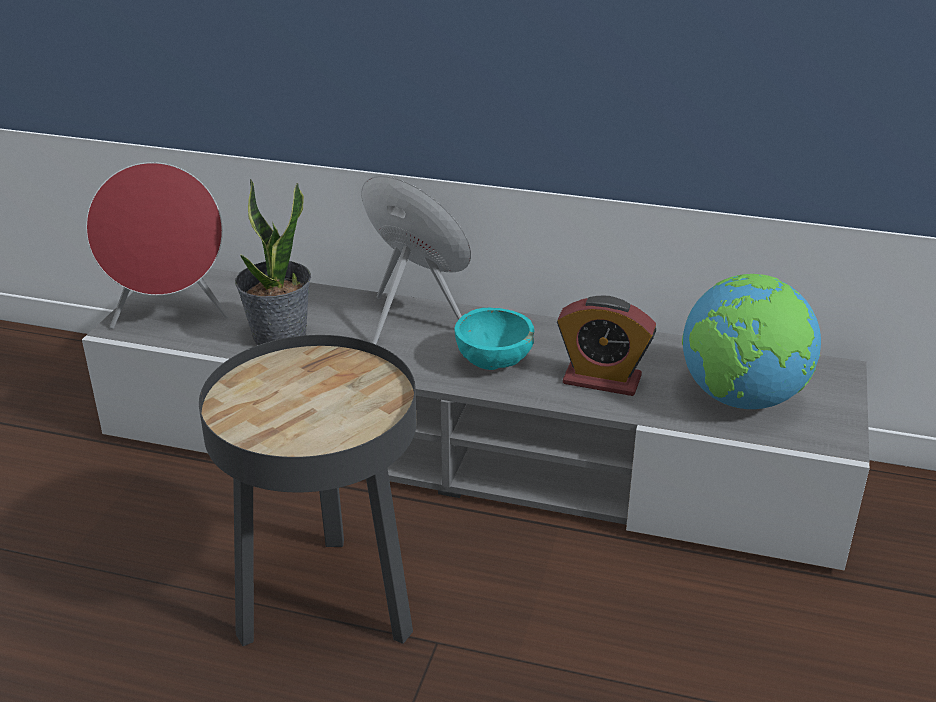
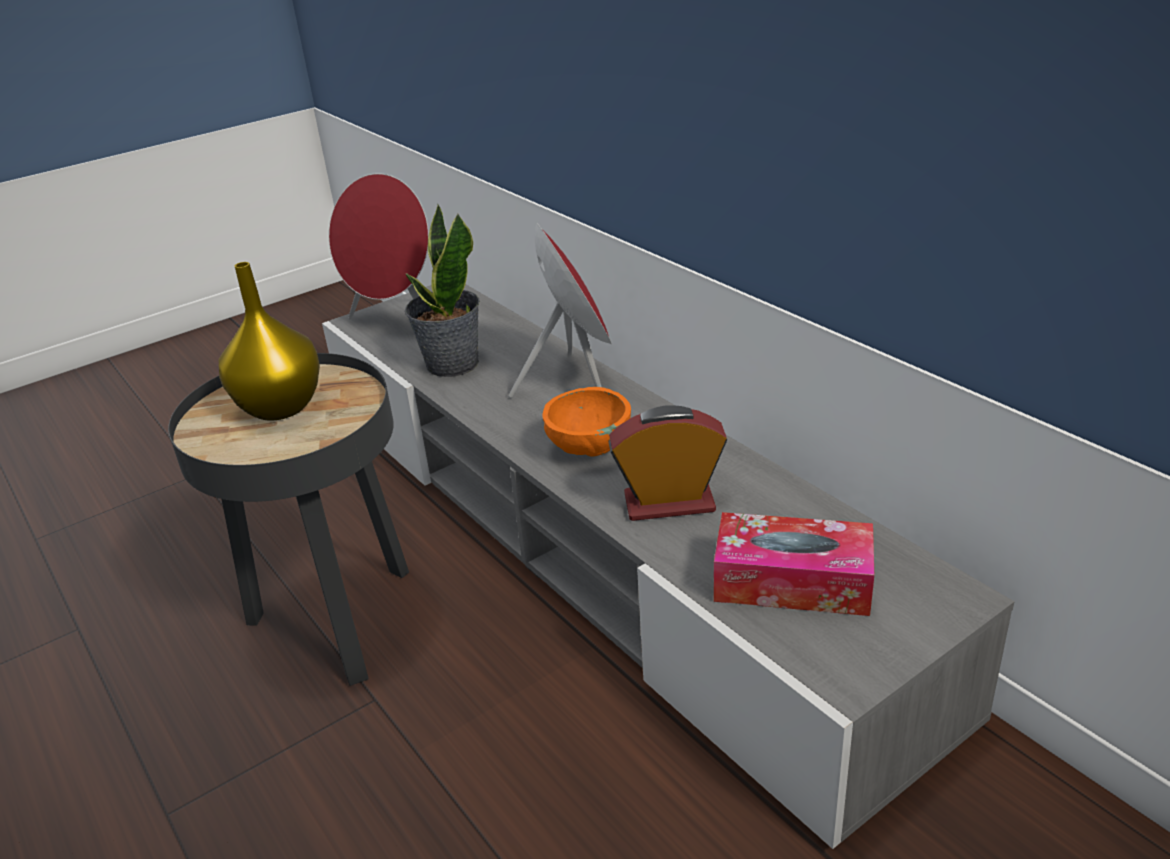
camera: 40 degrees right, 0 degrees up
turquoise bowl [454,307,534,370] -> orange bowl [542,387,631,456]
alarm clock [557,296,656,396] -> alarm clock turned 120 degrees clockwise [609,405,727,521]
globe [682,274,821,409] -> tissue box [714,512,874,616]
none -> yellow vase [219,262,320,421]

